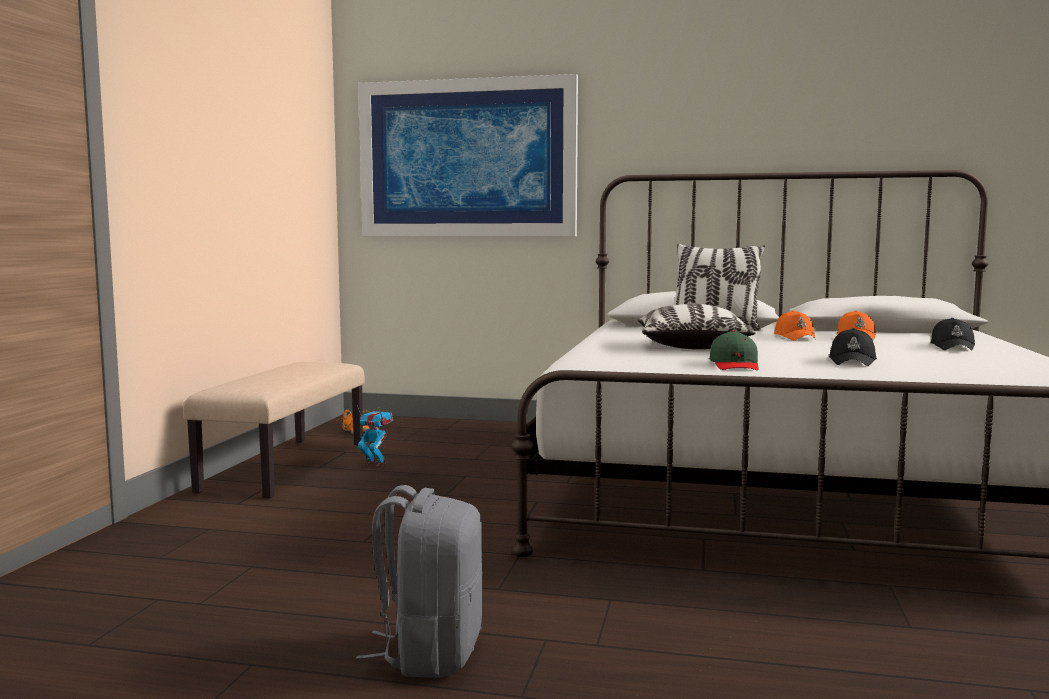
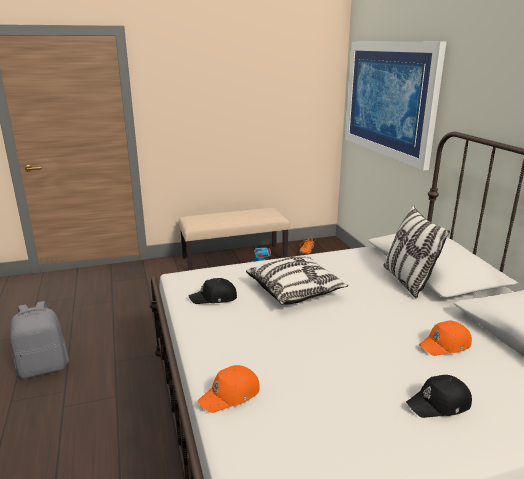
camera: 60 degrees right, 15 degrees up
green cap [710,330,759,370] -> none
orange cap [774,311,816,340] -> orange cap moved to [198,365,260,413]
black cap [829,328,877,366] -> black cap moved to [189,278,237,304]

